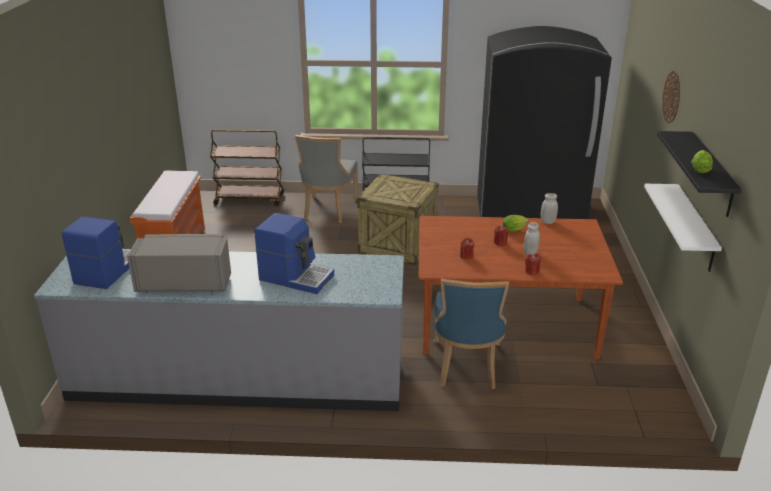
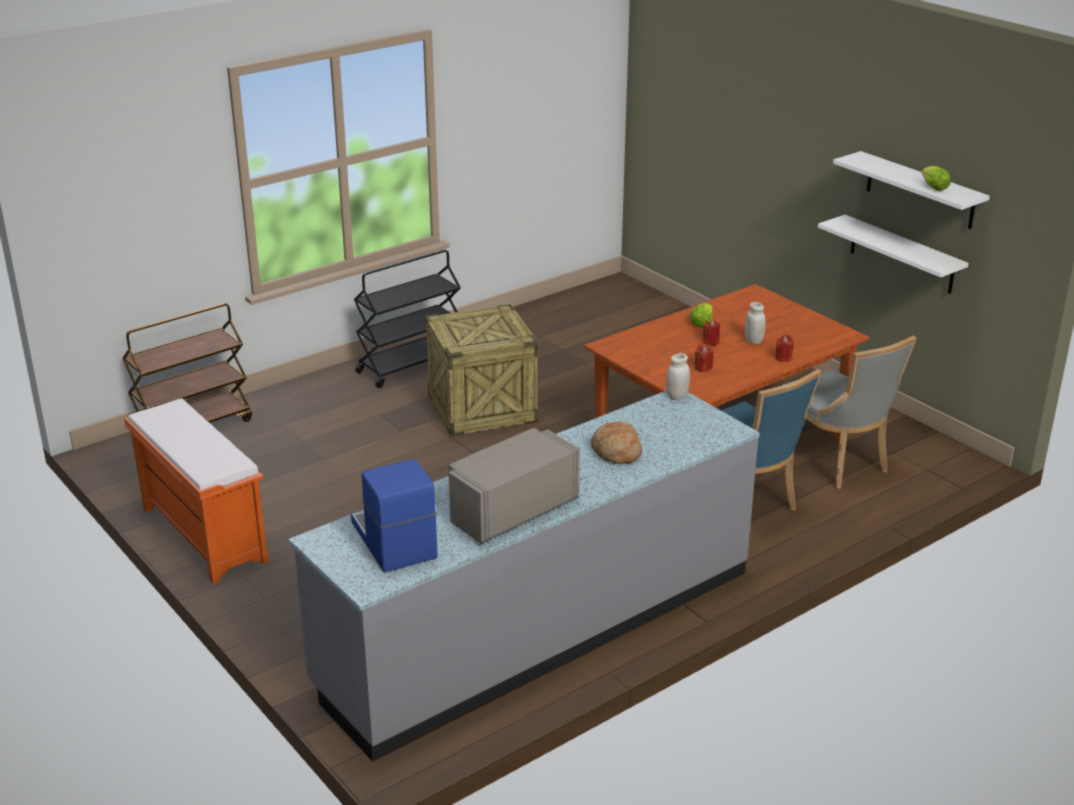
camera: 40 degrees left, 0 degrees up
coffee machine [255,213,334,294] -> bread [591,421,642,464]
grey chair [295,135,358,223] -> grey chair moved to [783,336,917,488]
black fridge [477,26,612,219] -> none
white jar [541,193,558,224] -> white jar moved to [666,353,690,400]
black shelf [657,131,742,217] -> white shelf [833,151,990,229]
wall clock [662,71,680,124] -> none

